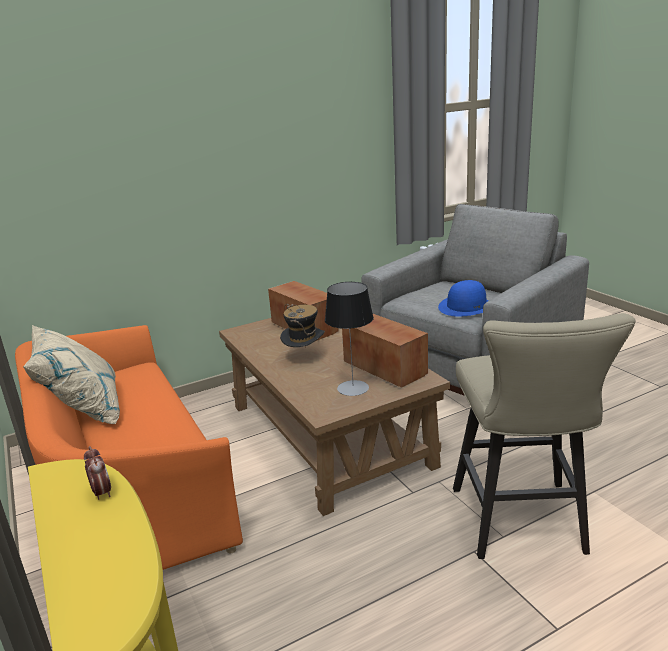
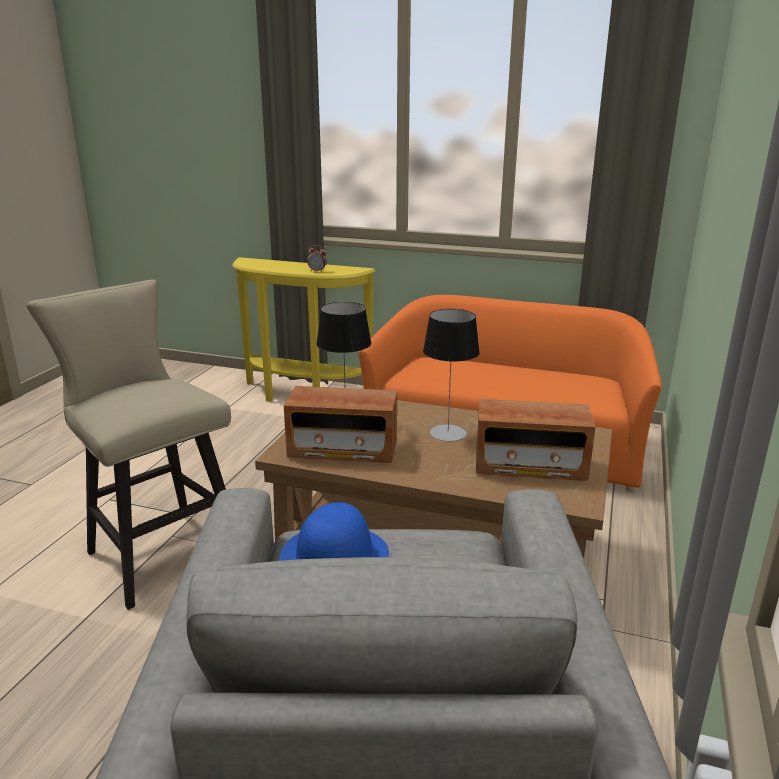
camera: 135 degrees right, 0 degrees up
beige pillow [23,325,120,424] -> none
hat [280,304,325,348] -> table lamp [423,309,480,441]

